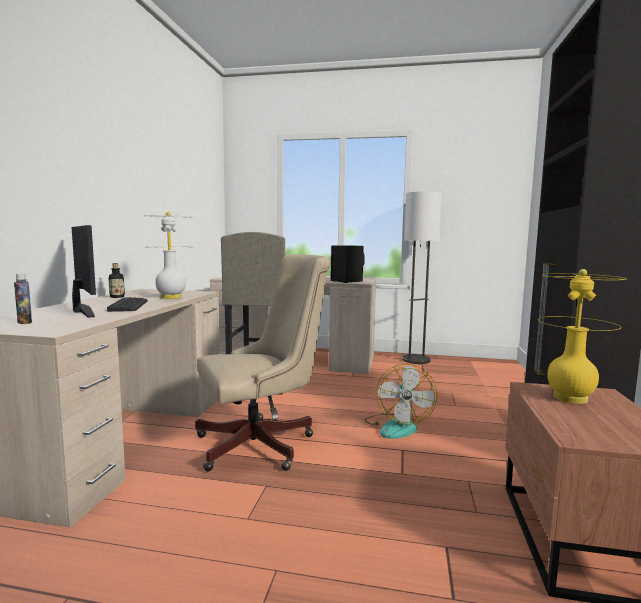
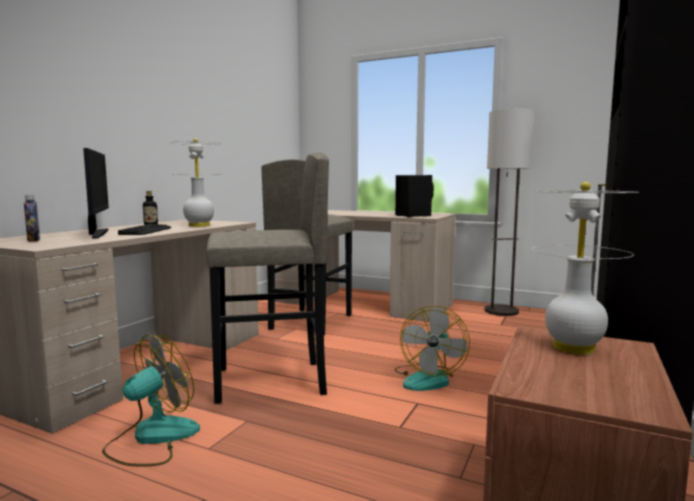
camera: 15 degrees right, 0 degrees up
beige office chair [195,254,330,471] -> grey stool [206,152,329,404]
yellow table lamp [538,269,627,404] -> white table lamp [532,182,639,355]
none -> fan [102,335,200,466]

